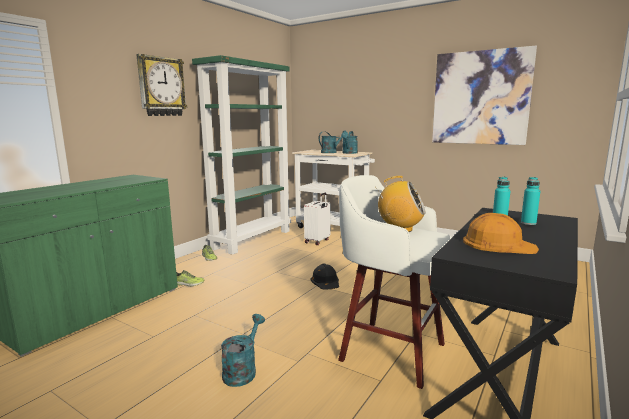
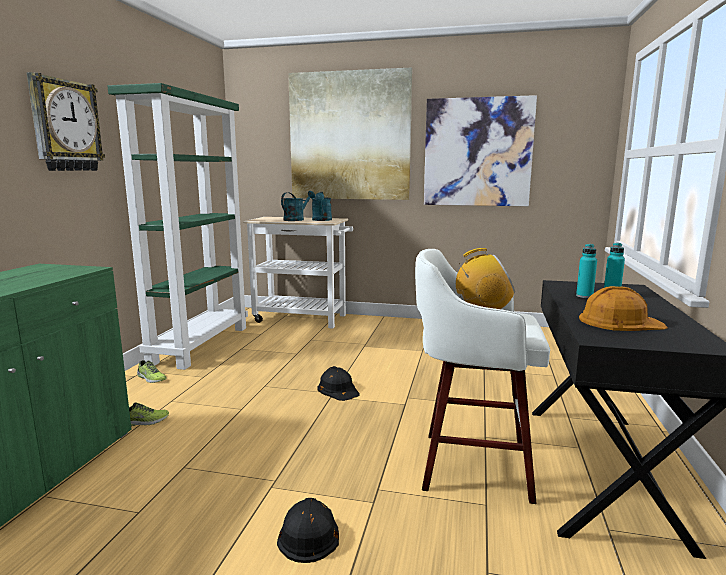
camera: 20 degrees left, 0 degrees up
turquoise watering can [221,314,265,387] -> black hard hat [277,498,339,563]
white suitcase [304,193,330,245] -> none
none -> picture [288,68,412,200]

